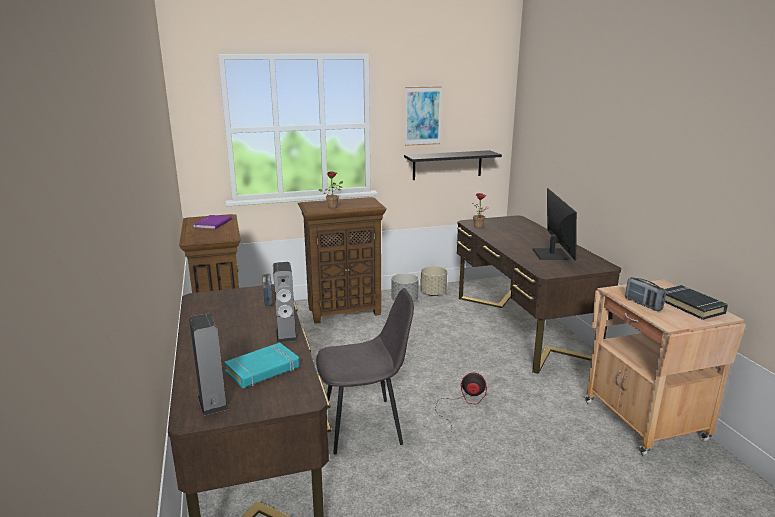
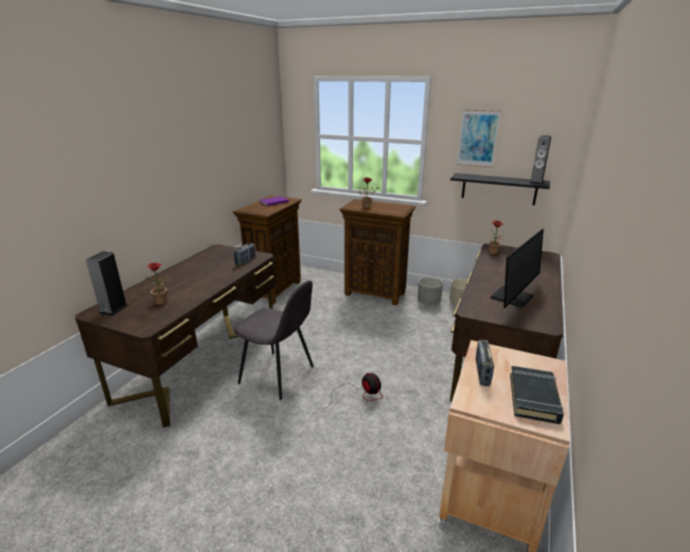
camera: 40 degrees right, 5 degrees up
turquoise book [224,342,299,389] -> potted plant [145,263,172,305]
speaker [273,262,297,343] -> speaker moved to [530,135,551,185]

